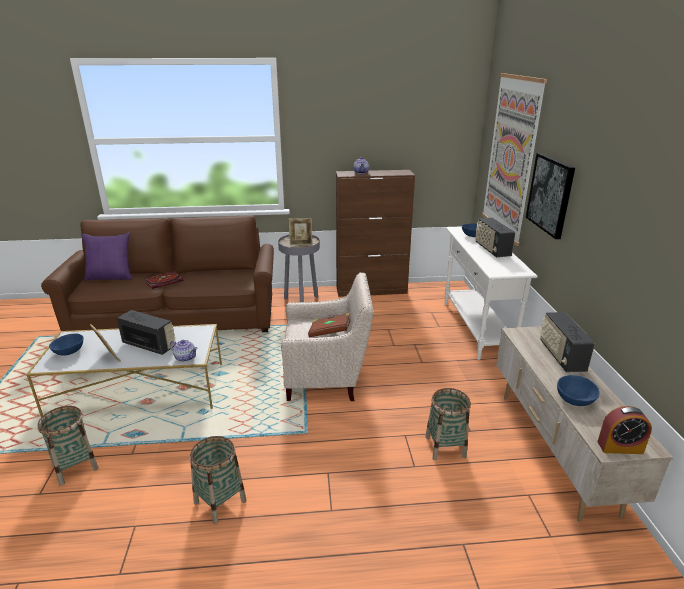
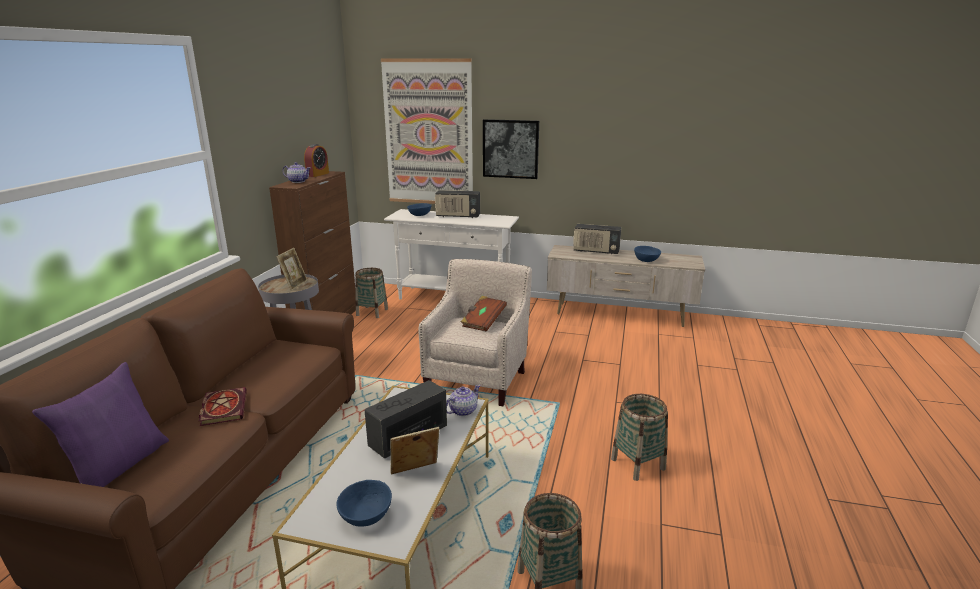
camera: 70 degrees left, 5 degrees down
basket [425,388,471,460] -> basket moved to [355,268,388,318]
alarm clock [597,406,652,454] -> alarm clock moved to [304,144,329,177]

